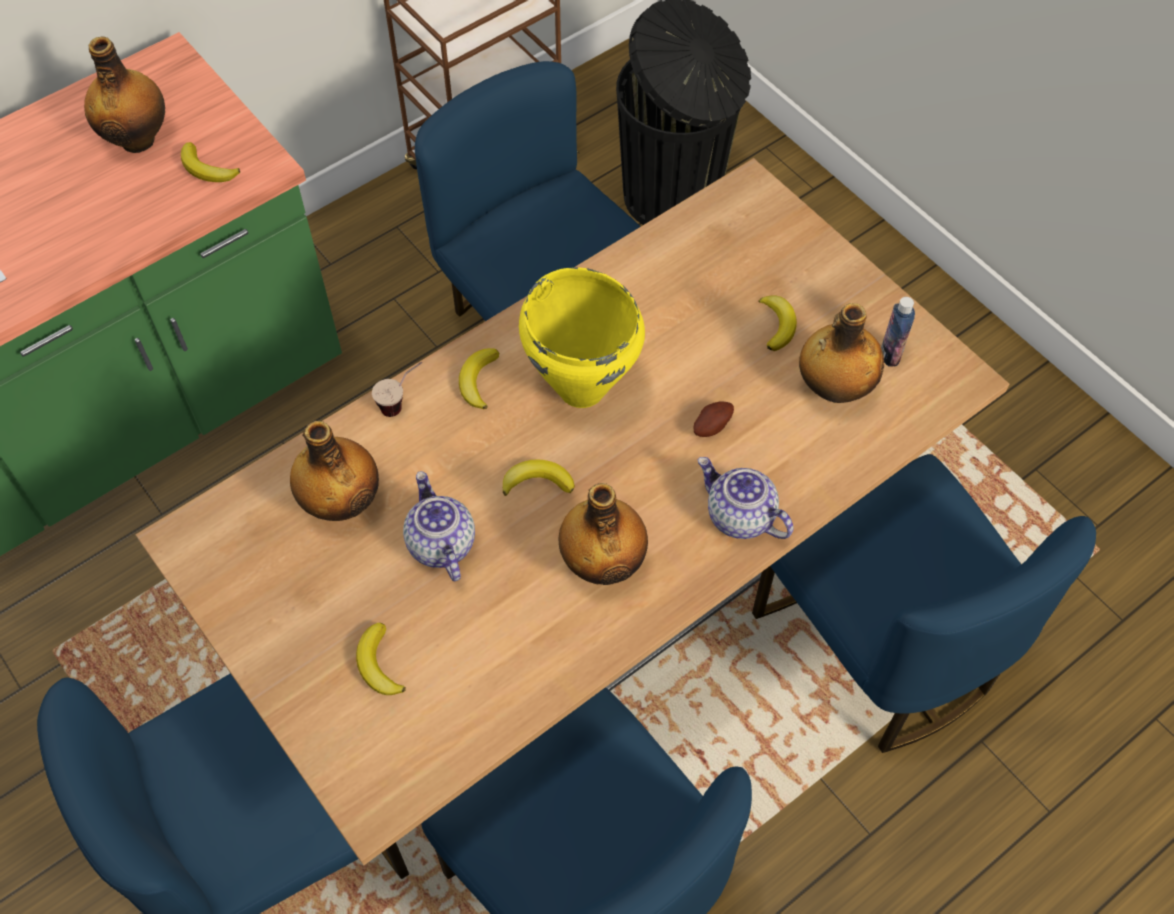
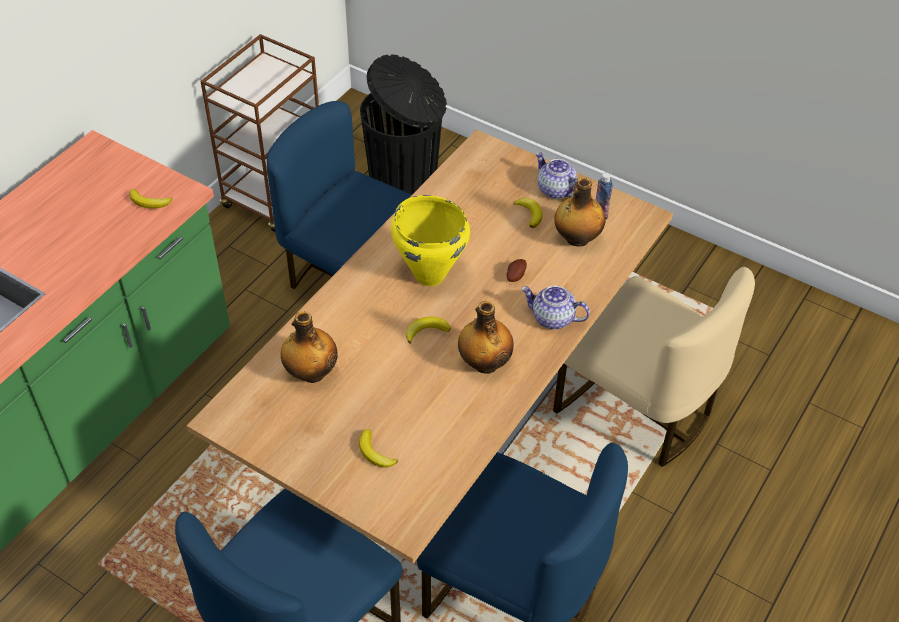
camera: 20 degrees left, 10 degrees down
bottle [84,36,165,153] -> none
cup [372,362,423,417] -> none
teapot [403,471,475,581] -> teapot moved to [536,152,578,199]
banana [459,348,499,409] -> none
blue chair [752,454,1096,753] -> beige chair [553,267,755,467]

